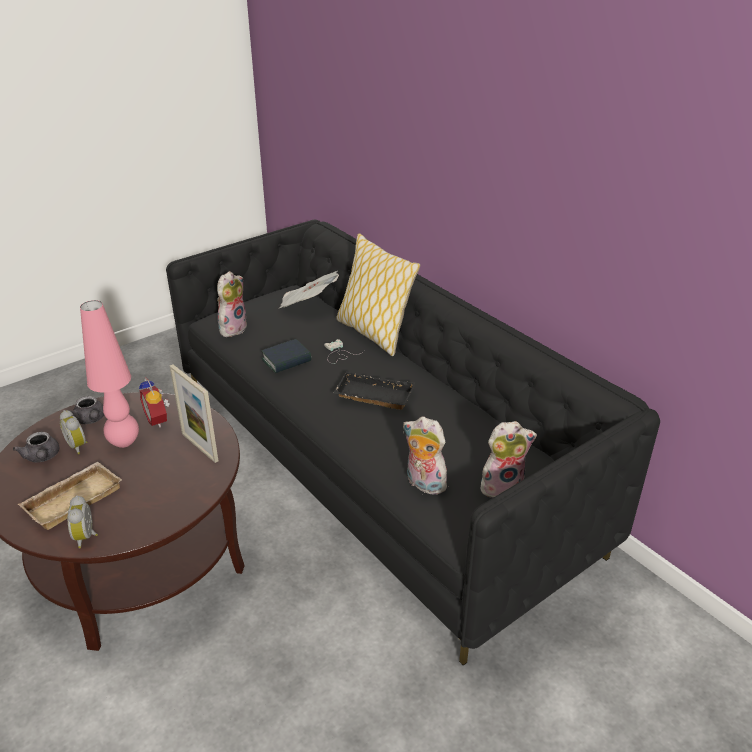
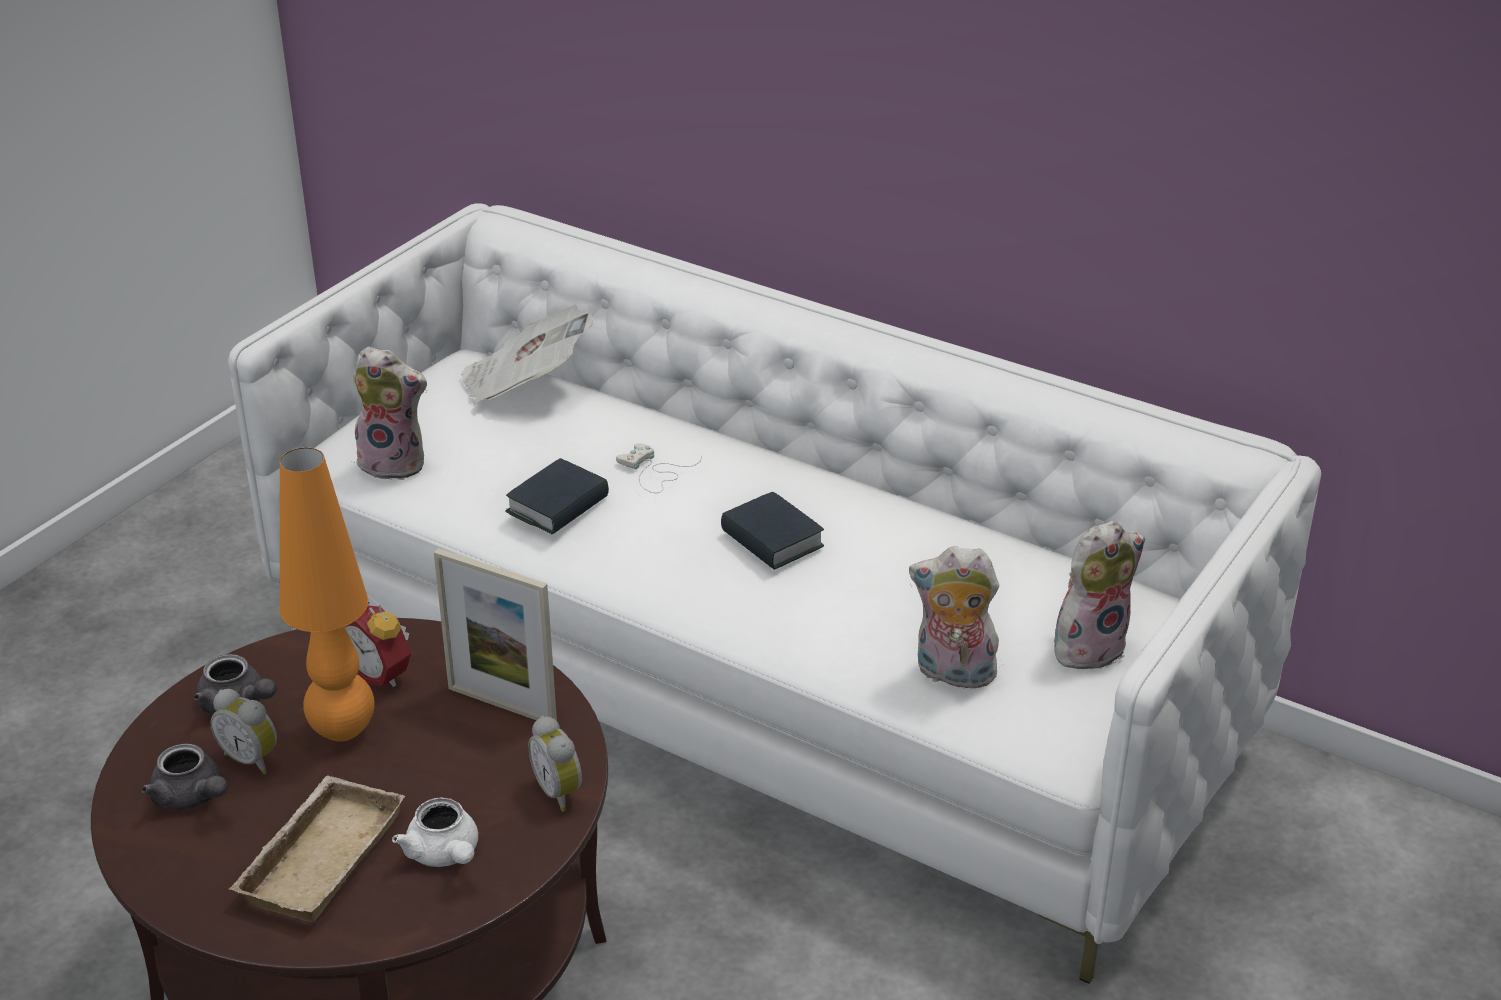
camera: 20 degrees left, 0 degrees up
alarm clock [67,495,98,548] -> alarm clock moved to [528,716,582,812]
pink table lamp [80,300,139,448] -> orange table lamp [279,447,375,742]
black sofa [166,219,660,666] -> white sofa [228,203,1321,984]
plush toy [217,271,247,337] -> plush toy turned 90 degrees clockwise [353,346,427,480]
black tray [333,371,416,410] -> book [721,492,824,570]
pillow [336,233,420,356] -> none
none -> white teapot [392,797,478,867]

